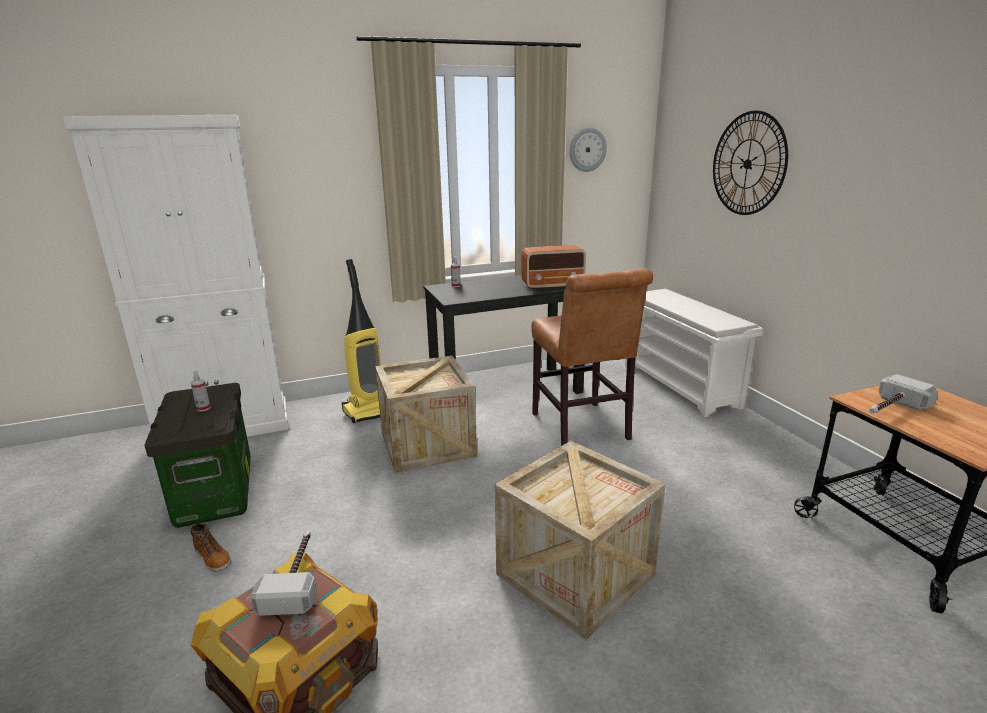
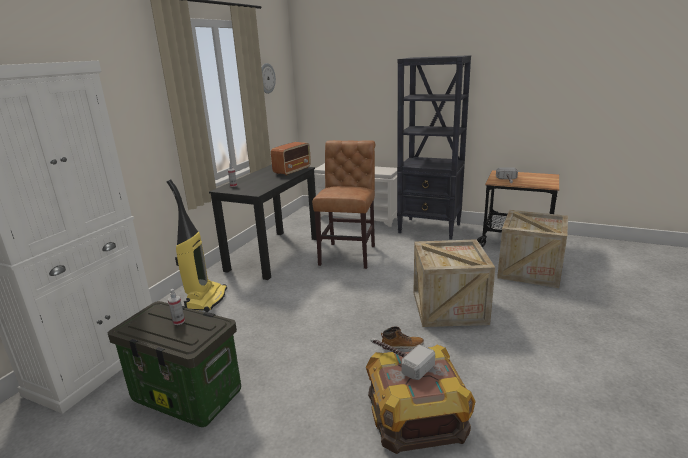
camera: 45 degrees left, 0 degrees up
boot [190,523,231,572] -> boot moved to [381,326,424,350]
crate [375,356,477,473] -> crate moved to [497,210,568,288]
brown chair [531,269,653,446] -> brown chair turned 105 degrees counterclockwise [312,140,375,269]
wall clock [713,110,788,215] -> none
none -> black bookcase [397,55,471,240]

